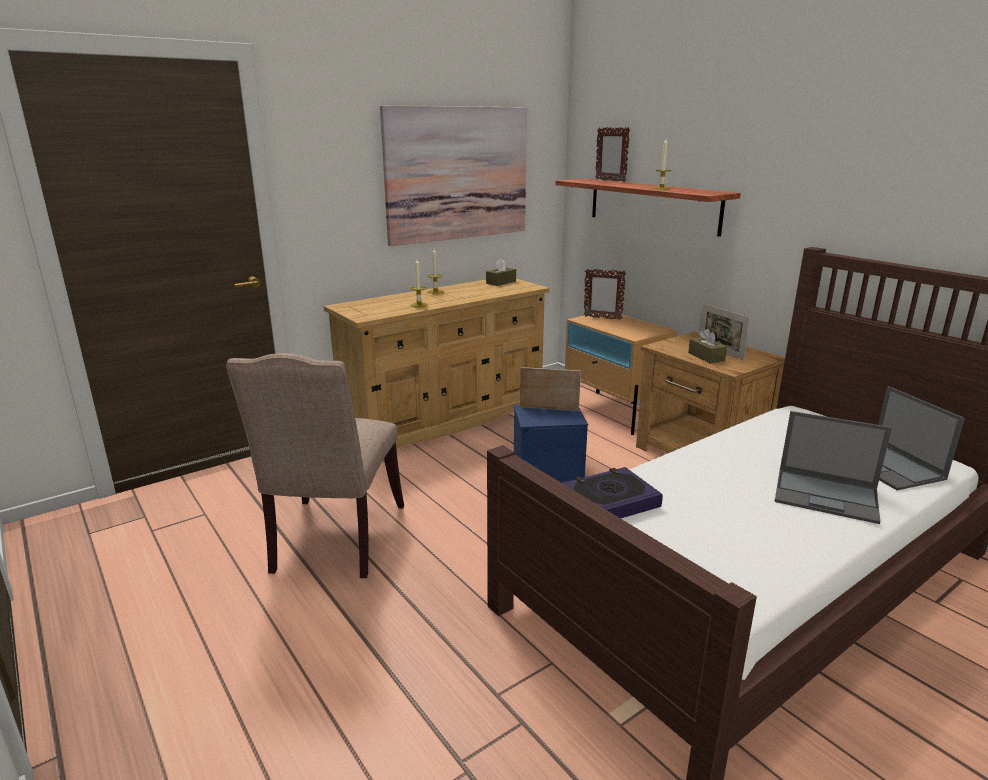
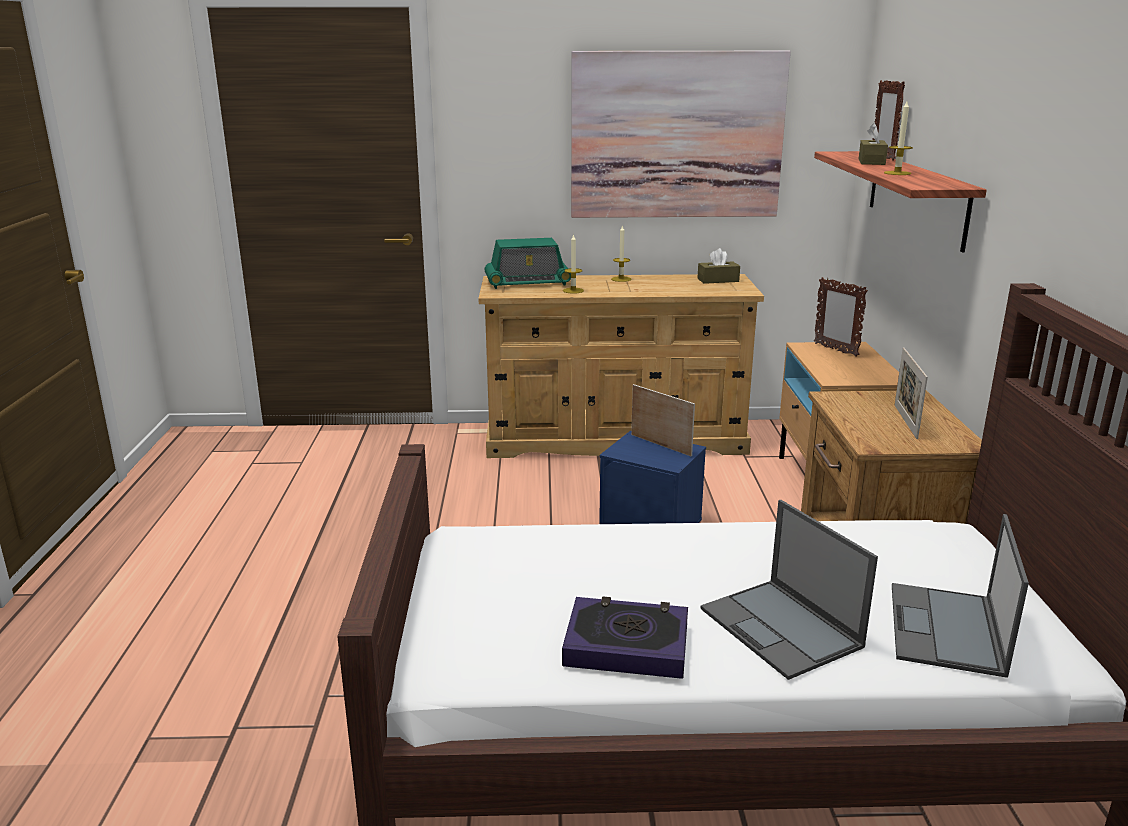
camera: 35 degrees right, 0 degrees up
beige chair [226,353,404,578] -> none
book [563,467,663,518] -> book moved to [562,596,688,679]
brown tissue box [688,328,727,363] -> brown tissue box moved to [859,123,888,165]
none -> radio [485,238,571,289]

